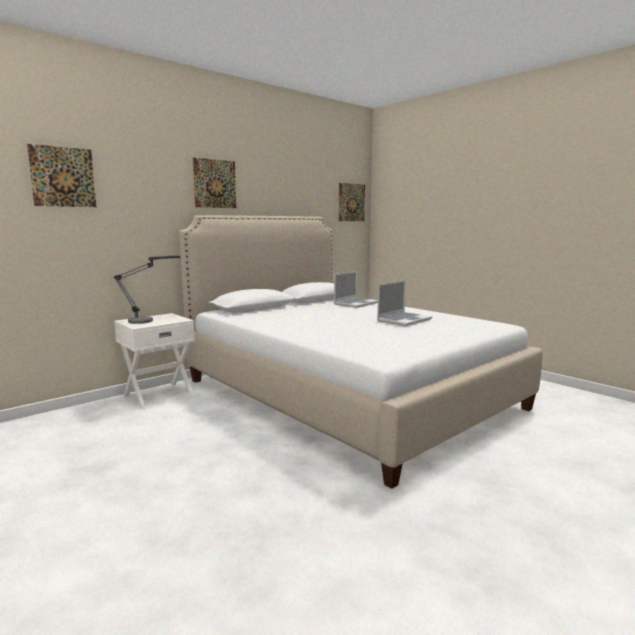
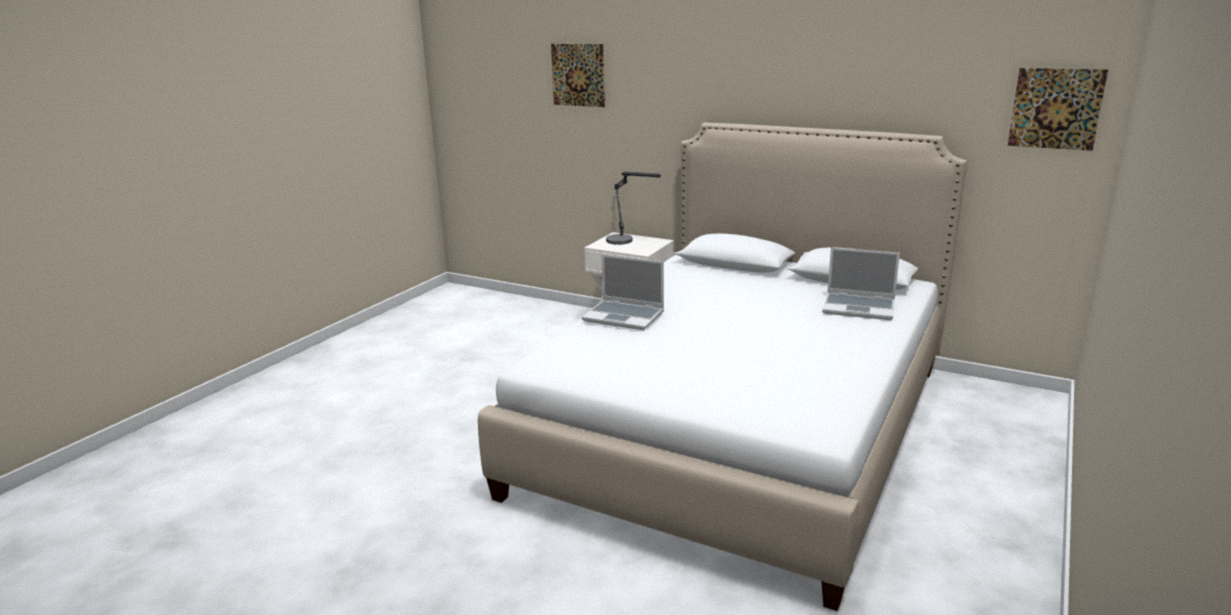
camera: 70 degrees right, 10 degrees up
picture [193,157,236,208] -> none
laptop [377,280,432,326] -> laptop moved to [582,254,664,330]

